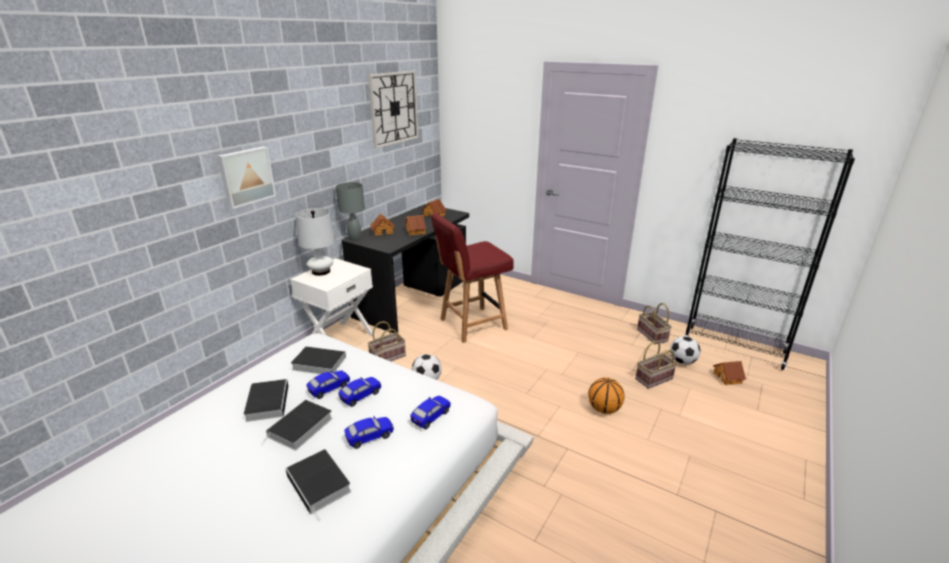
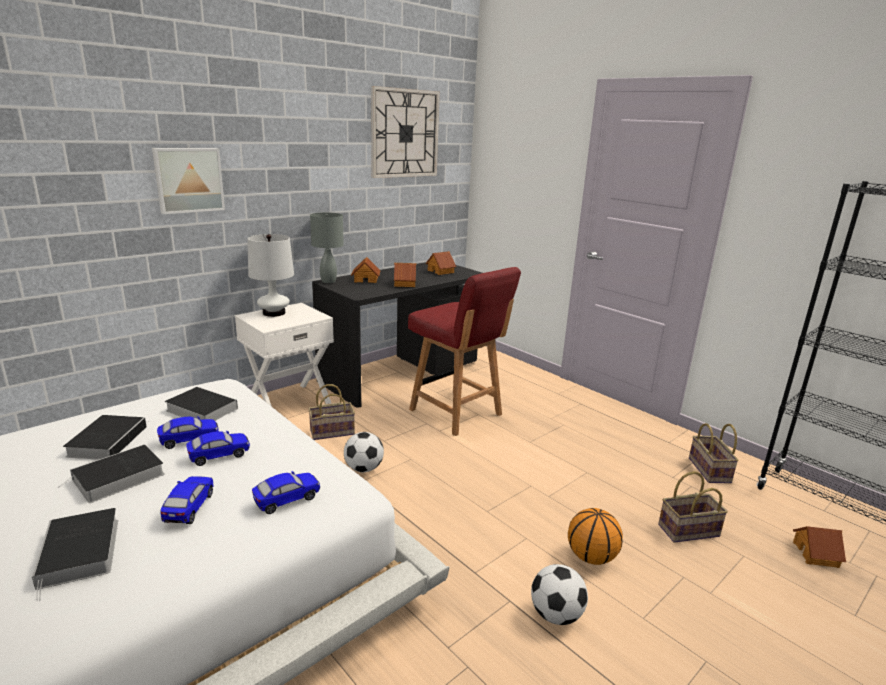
camera: 15 degrees right, 5 degrees down
toy car [344,416,394,449] -> toy car turned 75 degrees counterclockwise [160,476,213,524]
red chair [431,213,514,343] -> red chair turned 120 degrees counterclockwise [408,267,521,436]
football [670,336,700,364] -> football moved to [531,564,588,625]

